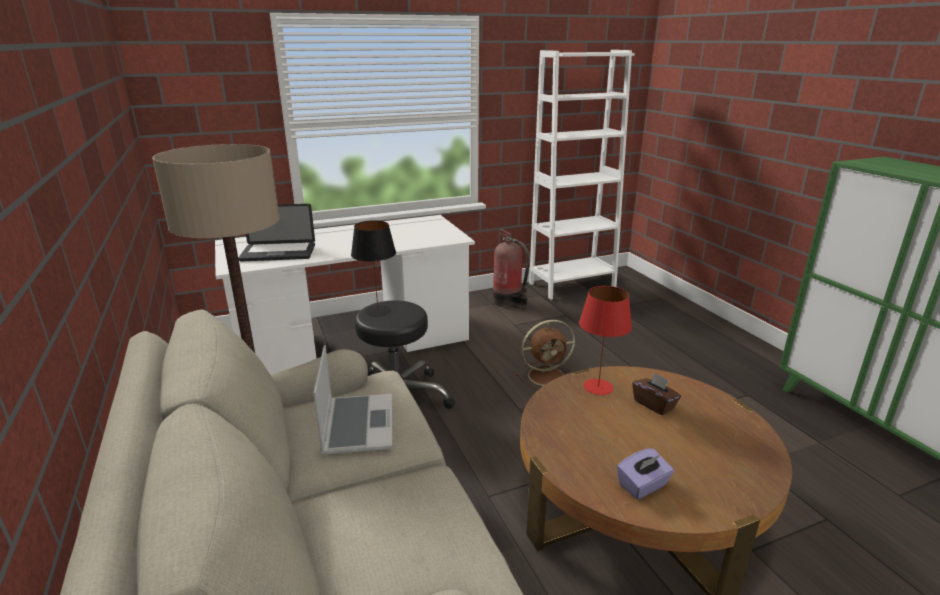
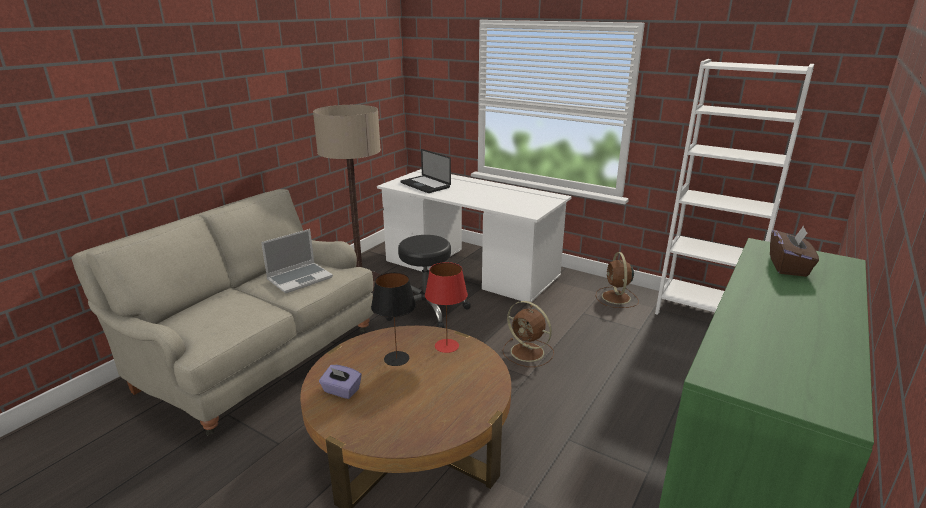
camera: 55 degrees right, 0 degrees up
black table lamp [351,220,396,316] -> black table lamp moved to [371,272,416,366]
fire extinguisher [493,229,530,310] -> brown fan [596,252,639,308]
brown tissue box [632,372,681,415] -> brown tissue box moved to [770,225,819,277]

